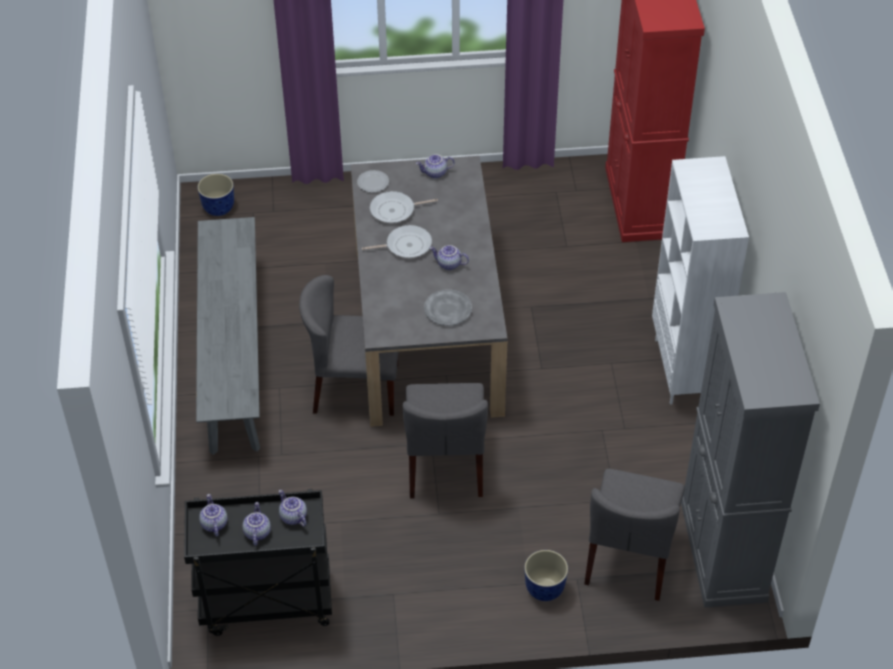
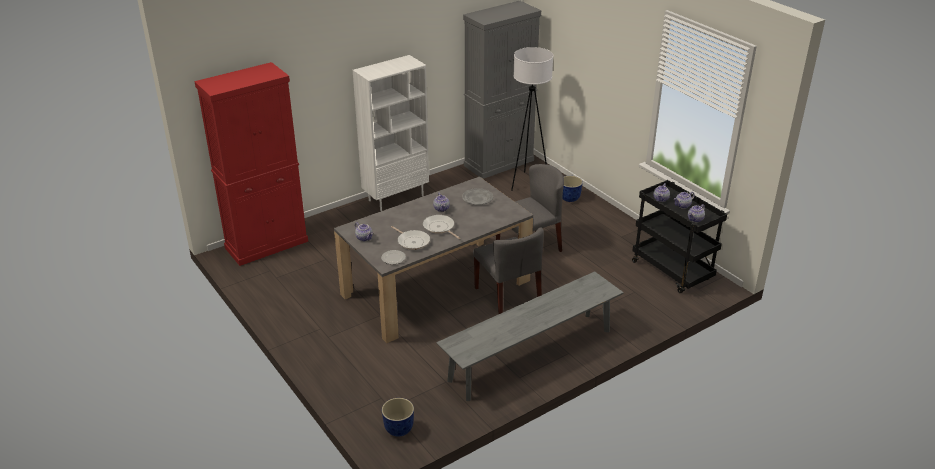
camera: 120 degrees left, 15 degrees down
grey chair [584,469,685,601] -> white floor lamp [511,47,553,191]

